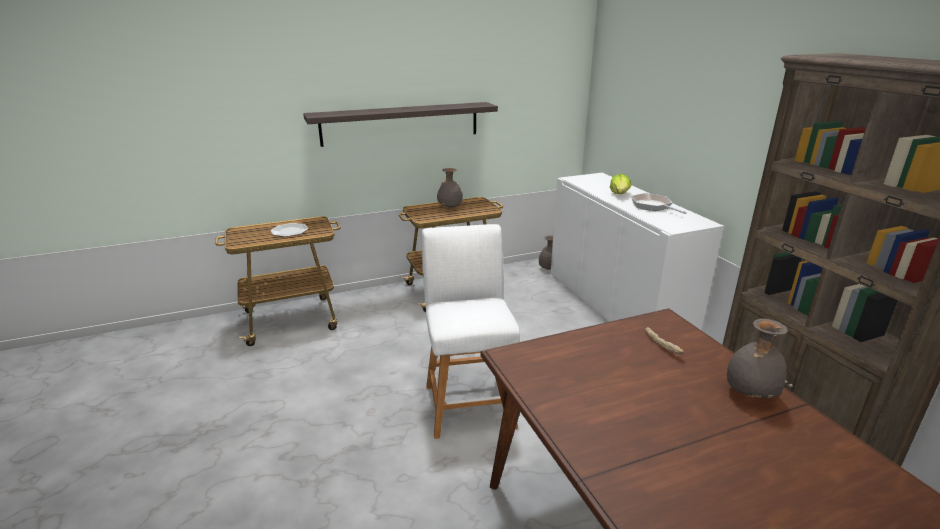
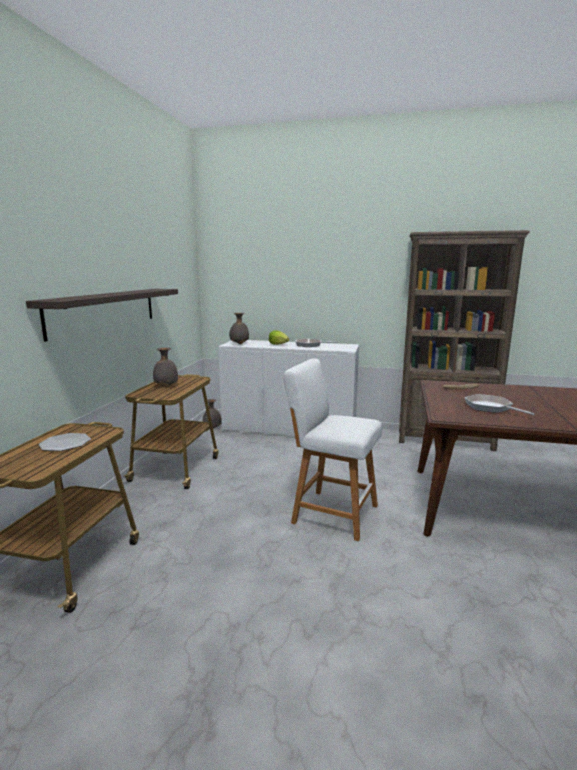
camera: 55 degrees left, 10 degrees down
grey vase [727,319,787,398] -> grey vase moved to [229,313,249,344]
none -> frying pan [465,394,535,415]

